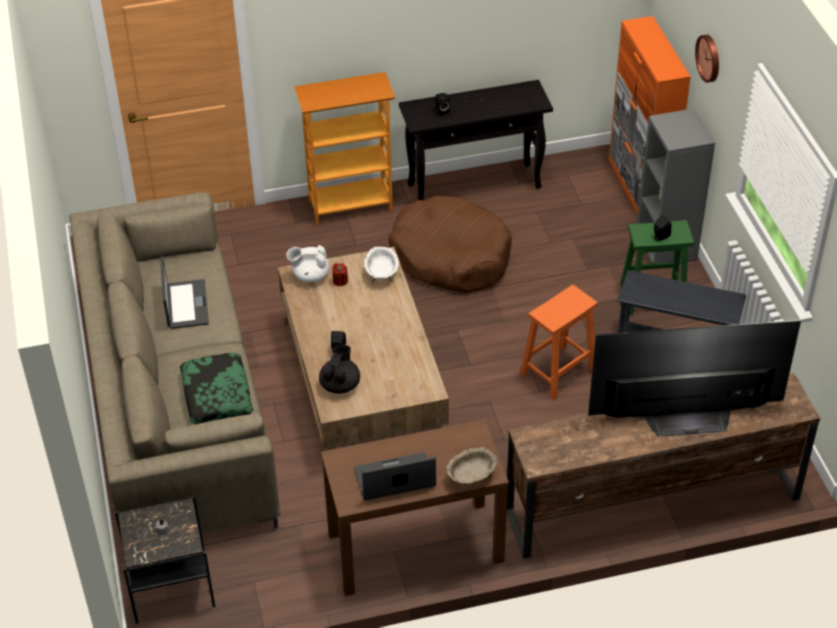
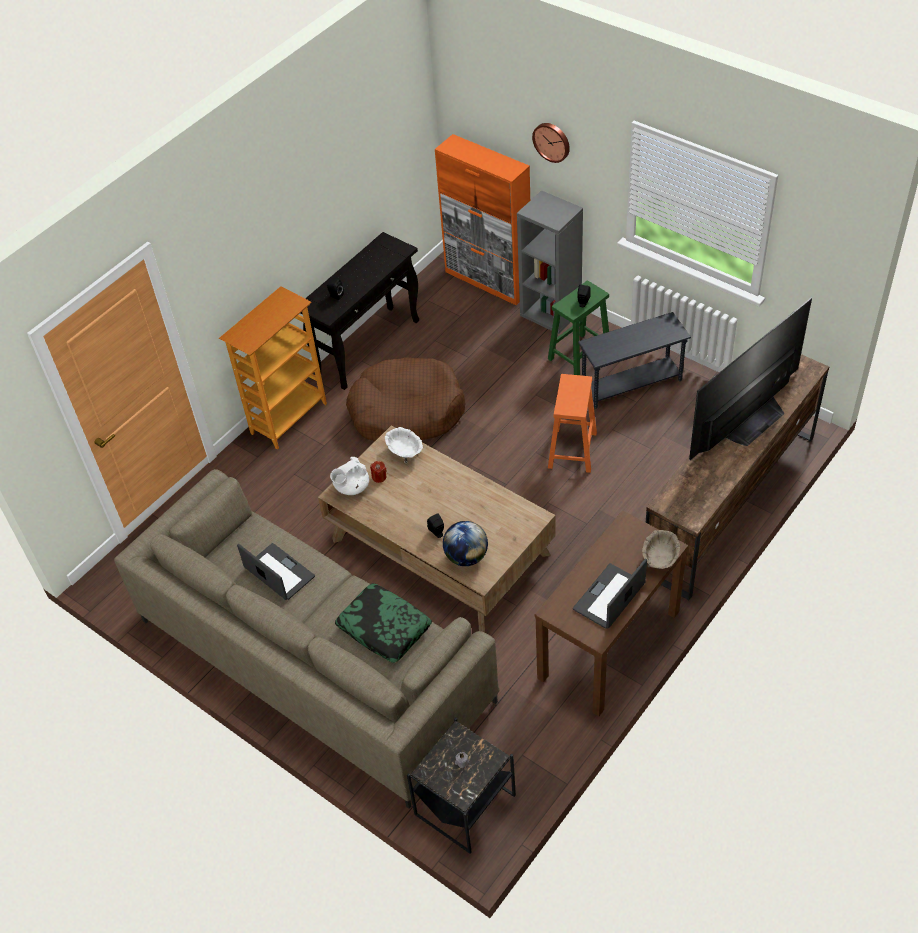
camera: 35 degrees left, 5 degrees up
black teapot [319,345,360,394] -> globe [443,521,488,566]

